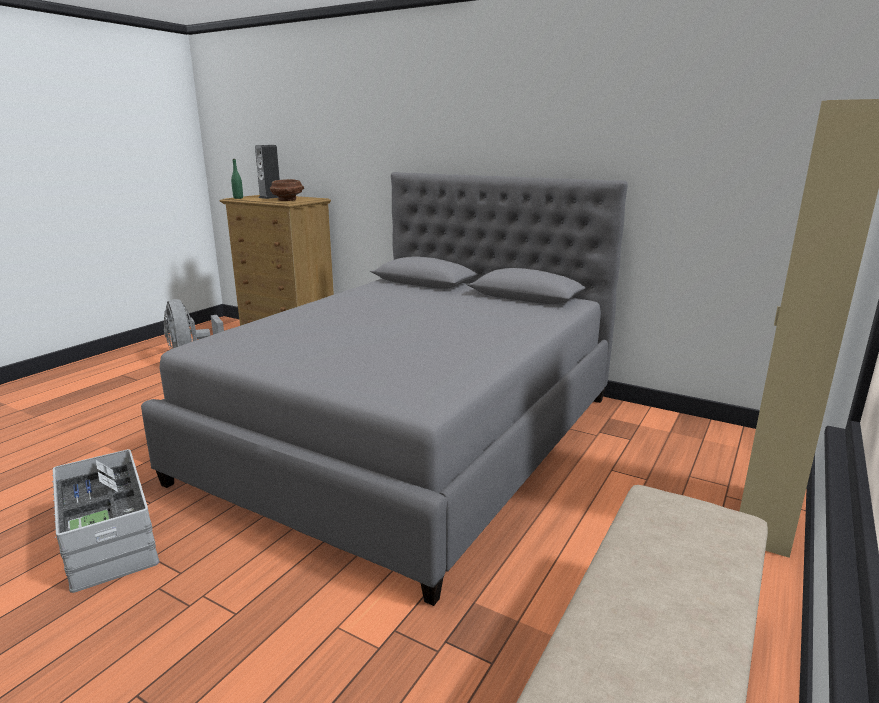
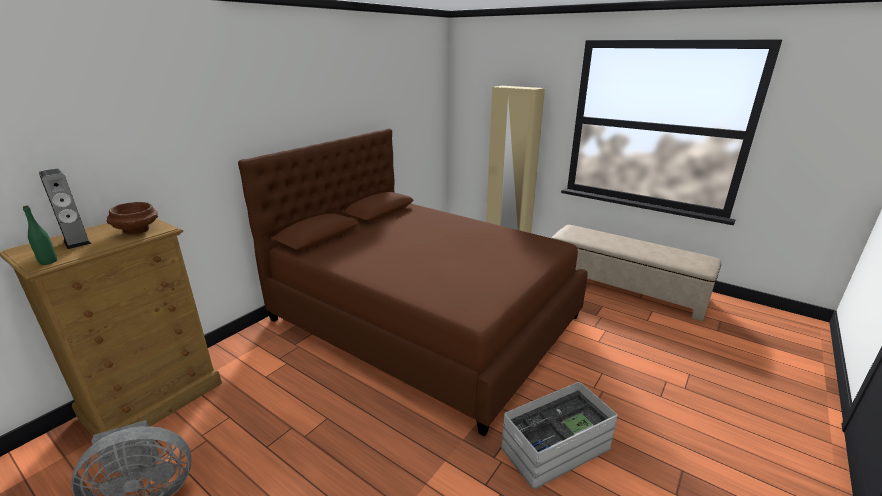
camera: 85 degrees left, 5 degrees up
grey bed [141,172,628,606] -> brown bed [238,128,587,437]

